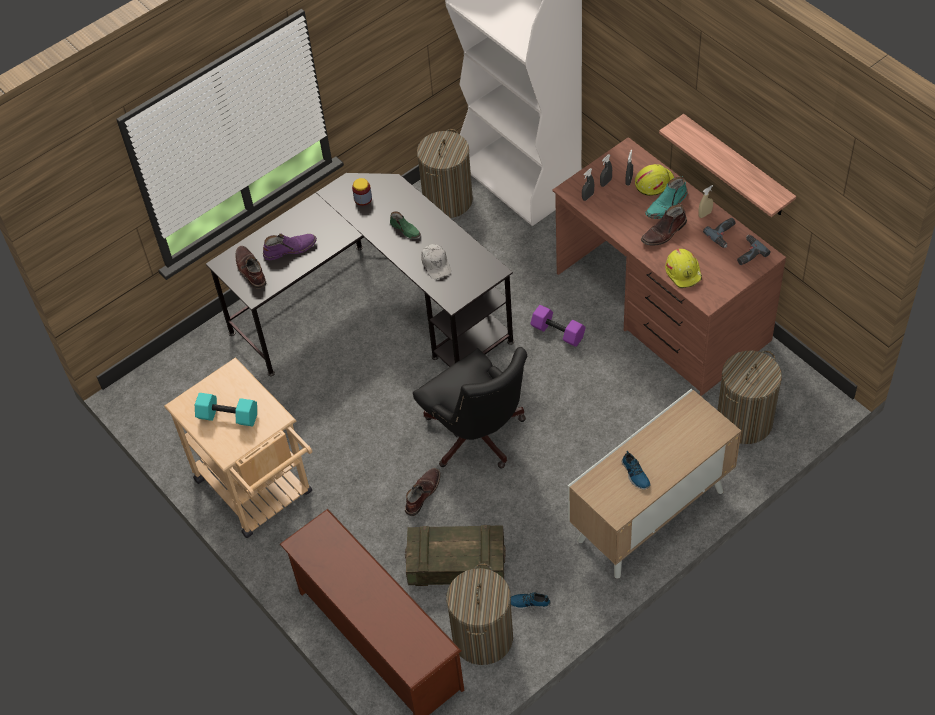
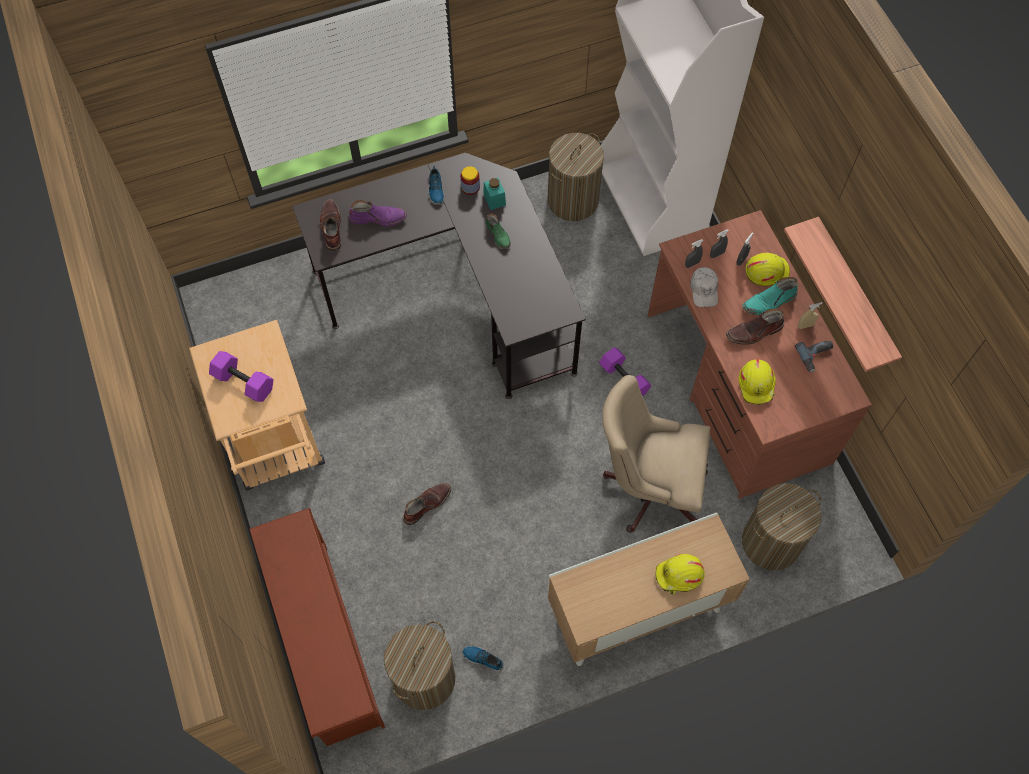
camera: 15 degrees right, 10 degrees up
turquoise dumbbell [195,393,257,427] -> purple dumbbell [209,351,273,402]
crate [405,525,506,586] -> none
black office chair [413,347,527,468] -> none
white cap [421,244,451,279] -> white cap moved to [690,267,718,307]
shoe [622,451,651,490] -> shoe moved to [428,166,444,204]
power drill [737,235,771,265] -> none
none -> turquoise jar [483,178,506,210]
none -> beige office chair [602,375,710,533]
none -> yellow hard hat [656,554,705,594]

